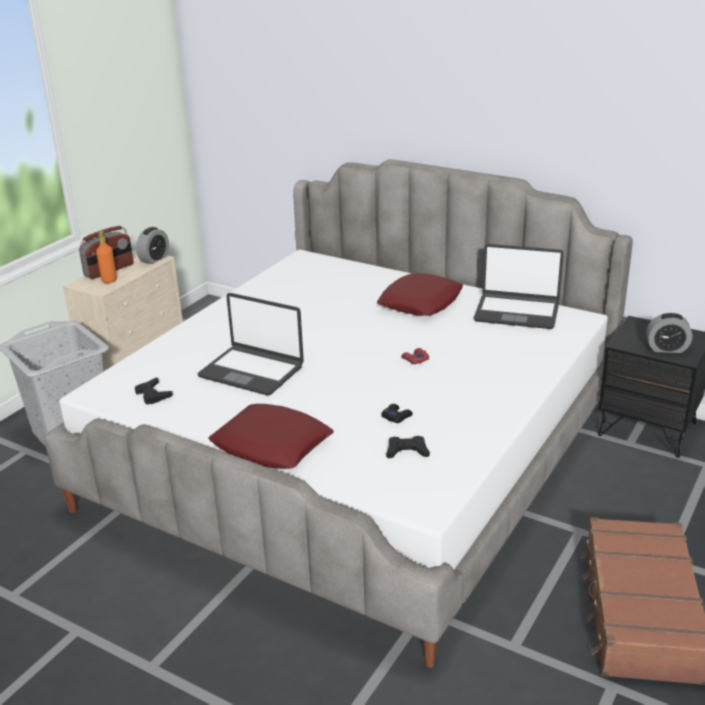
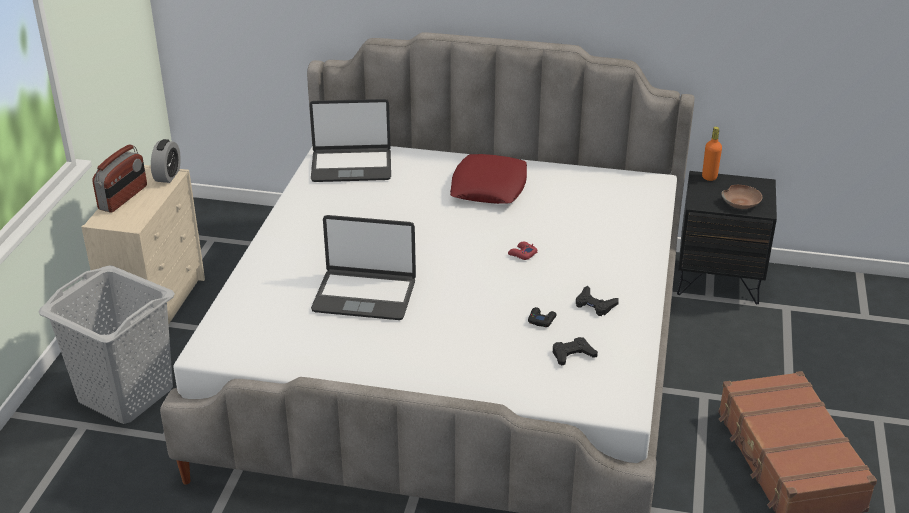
camera: 20 degrees left, 5 degrees up
orange bottle [96,231,117,283] -> orange bottle moved to [702,127,722,181]
black game controller [135,377,173,405] -> black game controller moved to [576,286,619,316]
red pillow [208,404,334,469] -> none
laptop [474,244,564,329] -> laptop moved to [309,99,391,182]
alarm clock [646,313,692,353] -> brown bowl [721,185,762,209]

